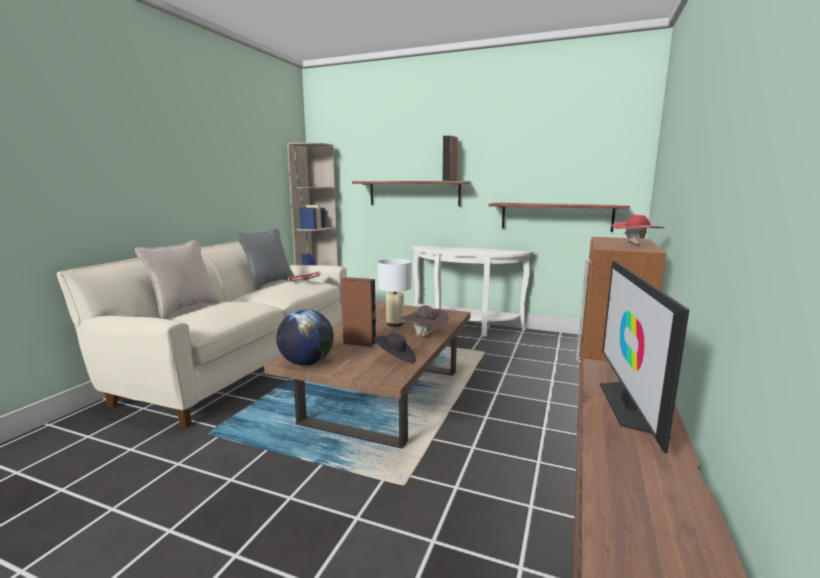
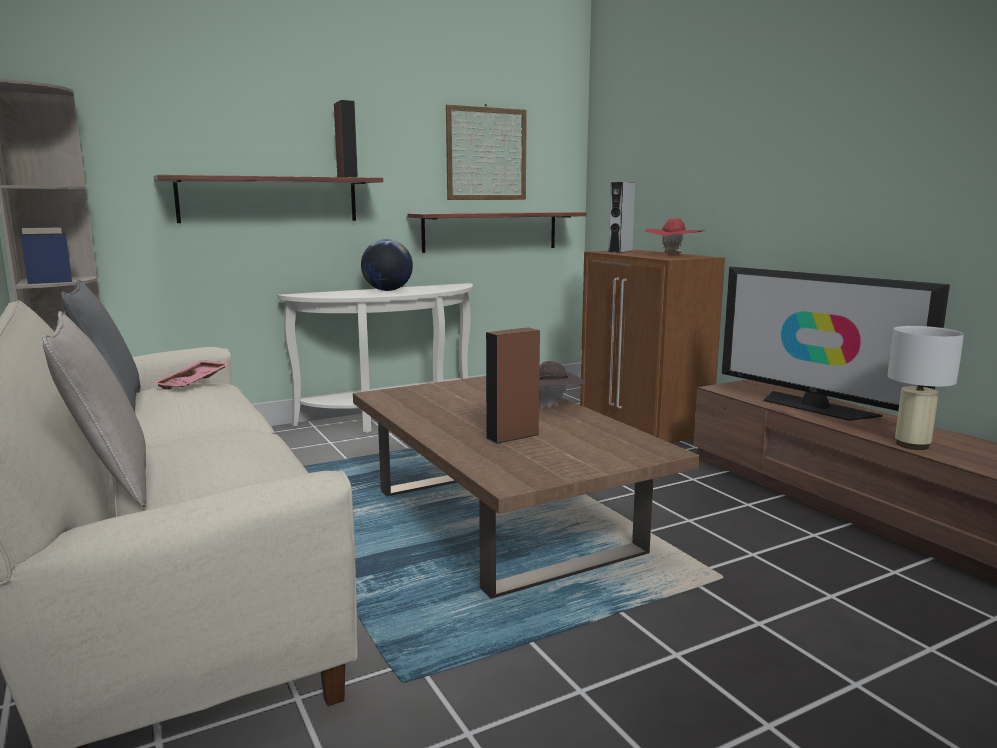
camera: 50 degrees left, 0 degrees up
globe [276,309,334,365] -> globe moved to [361,239,413,291]
black hat [374,333,416,362] -> none
white table lamp [378,259,412,327] -> white table lamp moved to [888,326,964,450]
none -> picture [446,104,527,200]
none -> grey speaker [609,182,635,253]

